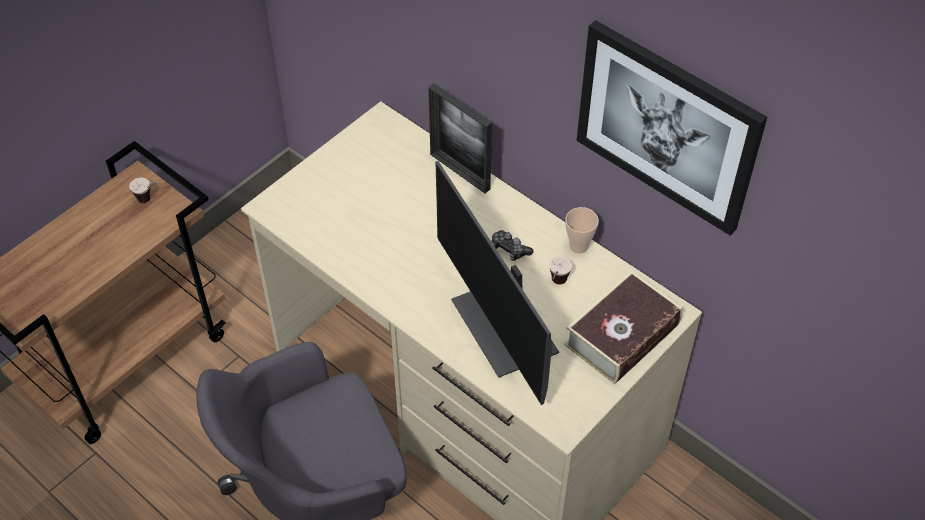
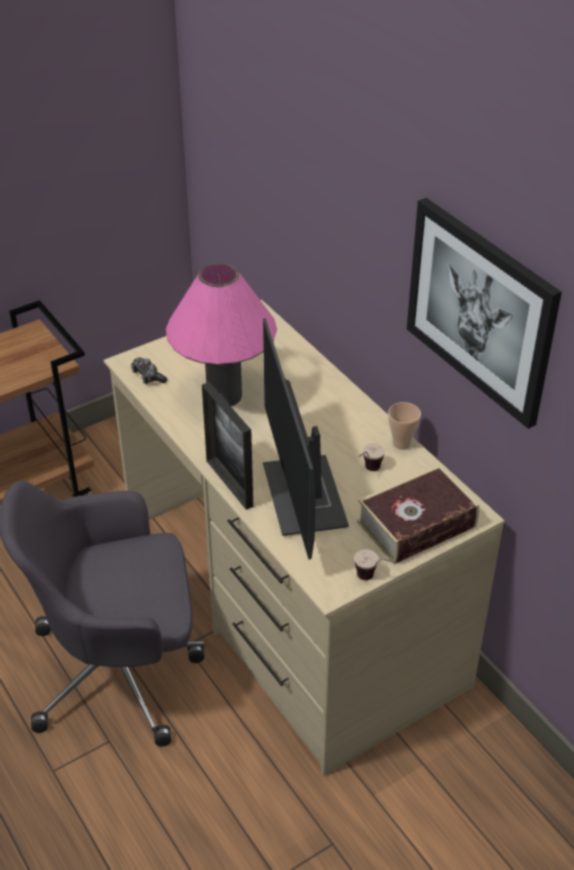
camera: 15 degrees right, 10 degrees down
cup [129,177,161,203] -> cup moved to [354,549,395,580]
picture frame [428,83,492,193] -> picture frame moved to [202,382,253,510]
game controller [491,230,533,261] -> game controller moved to [131,358,168,384]
none -> pink table lamp [166,263,277,406]

